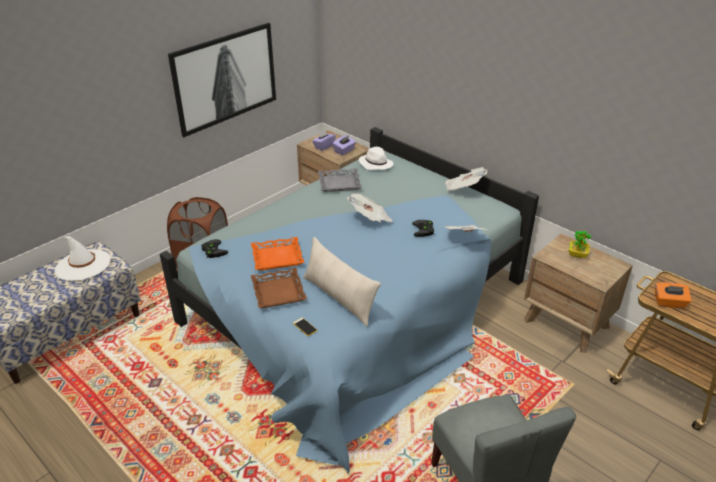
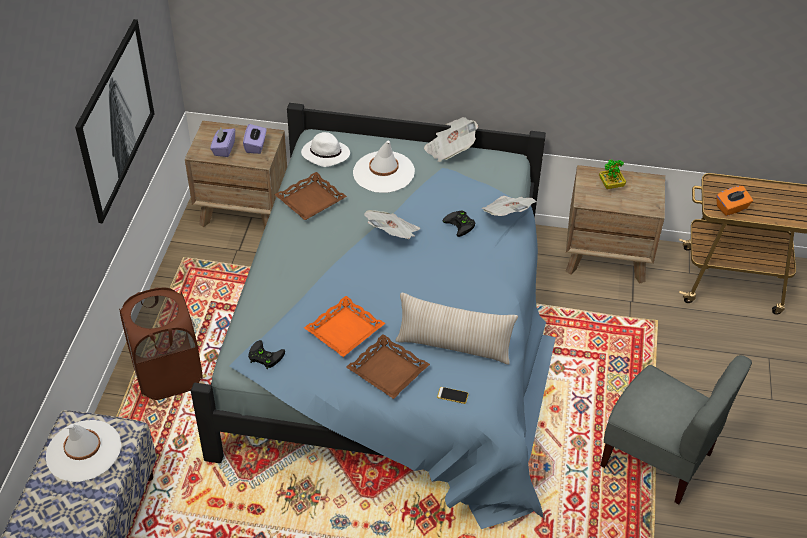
camera: 35 degrees left, 10 degrees up
grey tray [318,168,362,192] -> brown tray [274,172,347,220]
none -> white hat [353,141,415,193]

